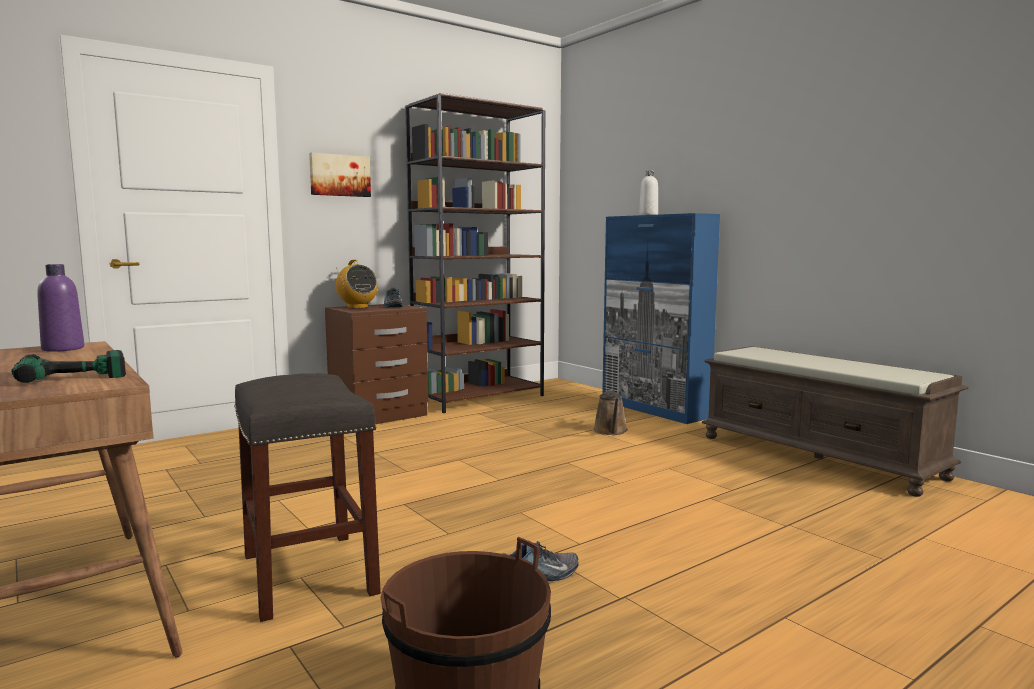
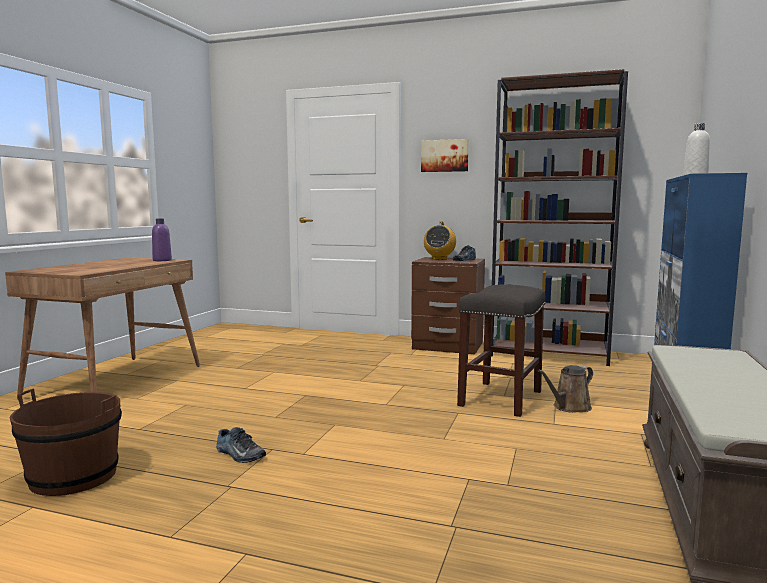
camera: 55 degrees right, 0 degrees up
power drill [11,350,126,383] -> none
grey stool [234,373,381,622] -> grey stool moved to [457,284,546,417]

